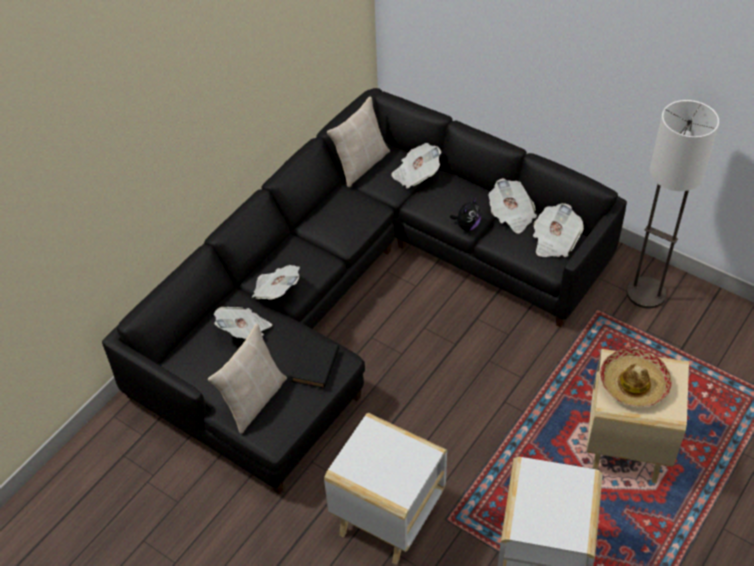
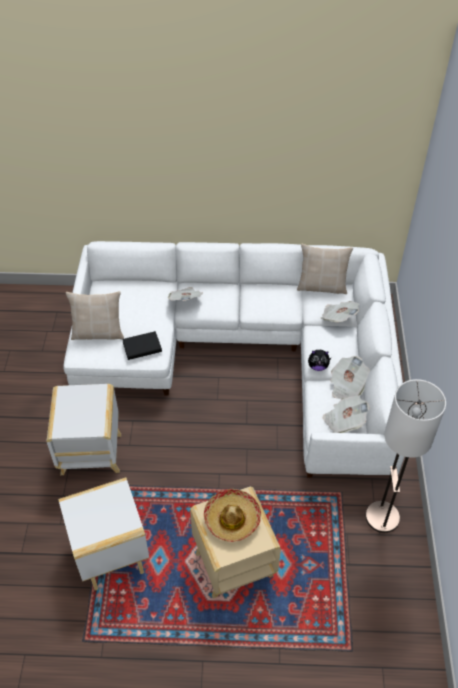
camera: 55 degrees right, 0 degrees up
black sofa [102,88,627,494] -> white sofa [63,241,404,478]
newspaper [214,307,272,339] -> none

